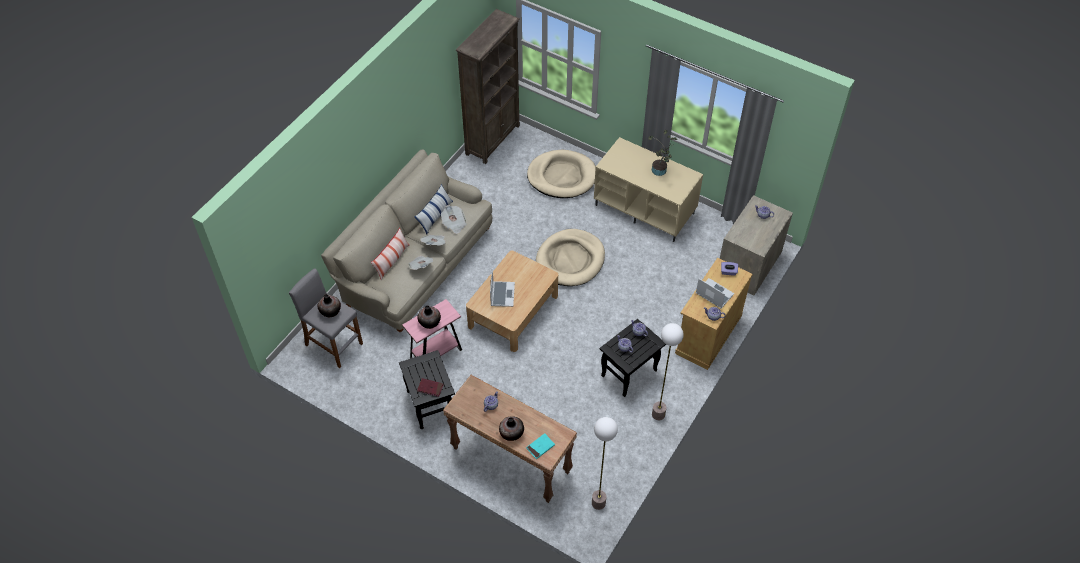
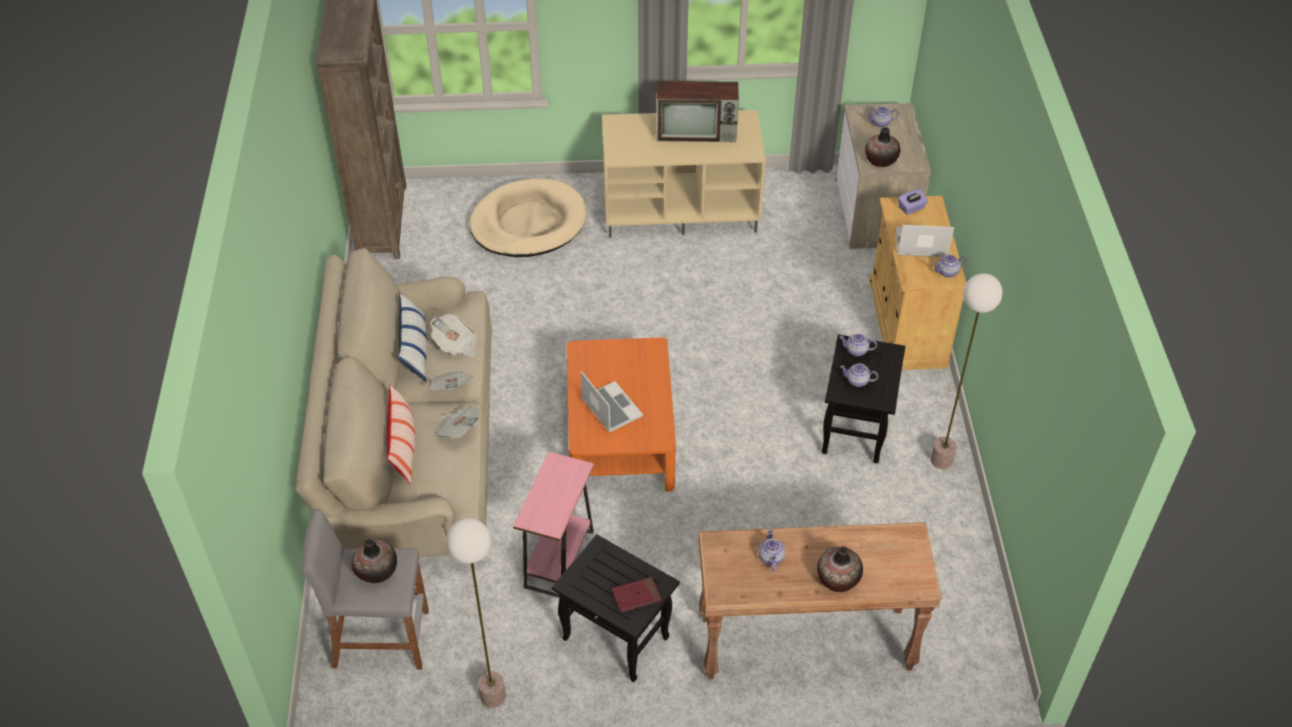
camera: 35 degrees left, 5 degrees down
vase [417,305,441,329] -> vase moved to [865,127,900,167]
beige coffee table [466,251,558,352] -> orange coffee table [567,337,676,495]
turquoise book [526,433,555,459] -> none
beige dog bed [536,229,605,286] -> none
floor lamp [592,417,618,510] -> floor lamp moved to [446,518,506,708]
potted plant [648,130,678,176] -> television [657,81,739,142]

